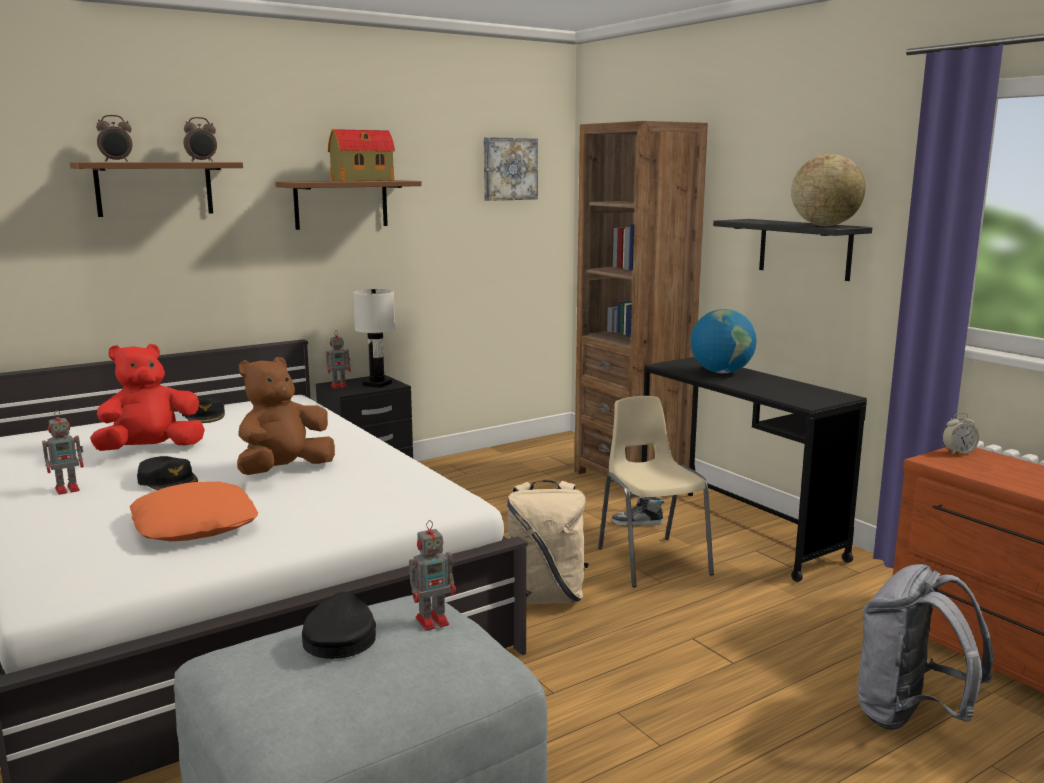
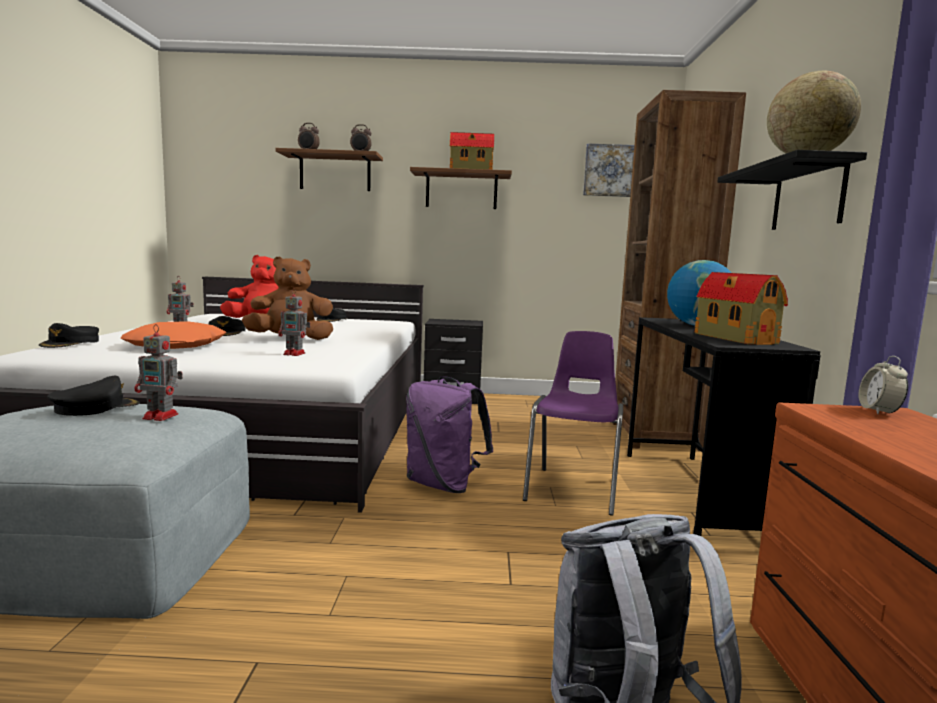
camera: 35 degrees right, 5 degrees down
toy robot [326,332,351,389] -> toy robot moved to [278,288,310,356]
white table lamp [353,289,395,388] -> none
beige backpack [507,480,589,604] -> purple backpack [406,376,493,493]
beige chair [598,396,714,587] -> purple chair [523,331,623,516]
shoe [612,496,665,526] -> none
alarm clock [942,413,979,455] -> alarm clock turned 75 degrees clockwise [858,356,908,414]
none -> black cap [39,323,99,348]
none -> toy house [695,272,788,345]

